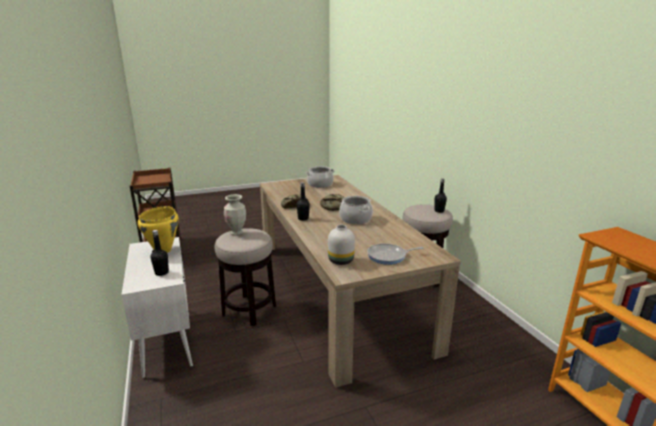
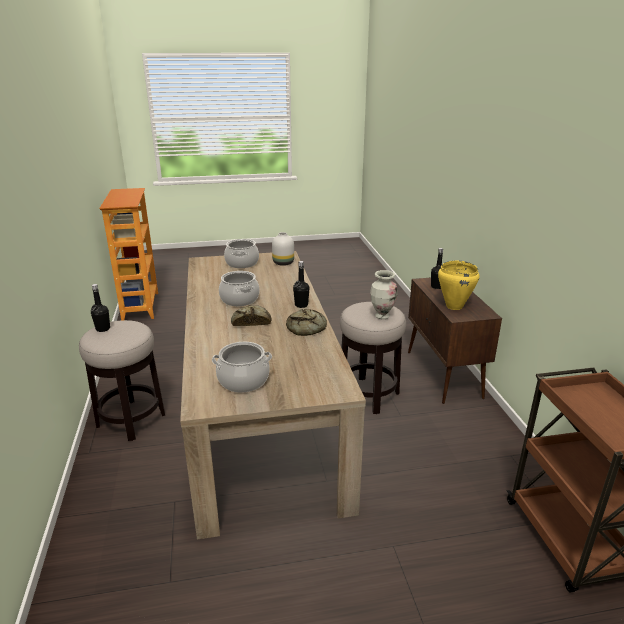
camera: 170 degrees left, 5 degrees up
white cabinet [121,237,193,378] -> brown cabinet [408,278,502,404]
frying pan [367,243,424,265] -> cooking pot [224,239,259,268]

